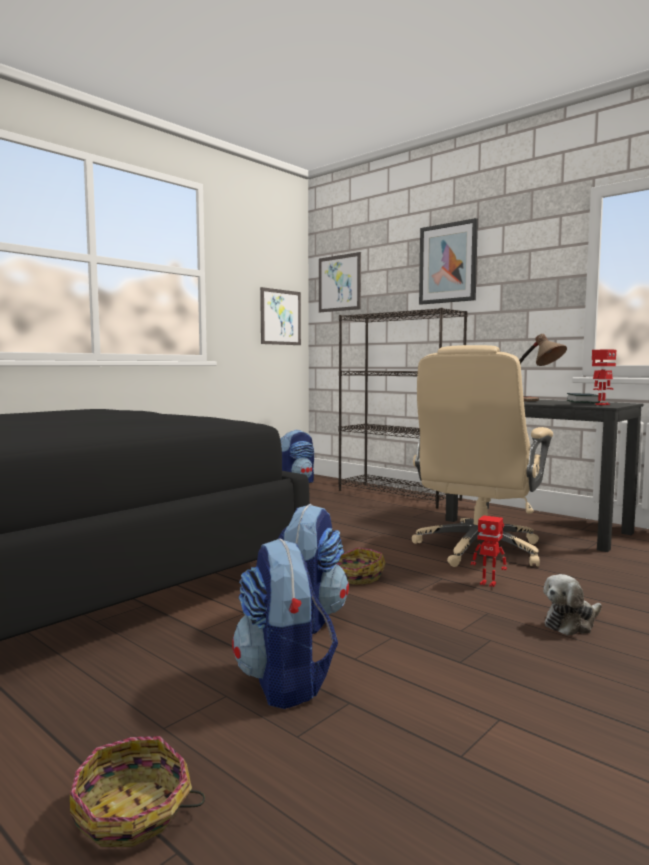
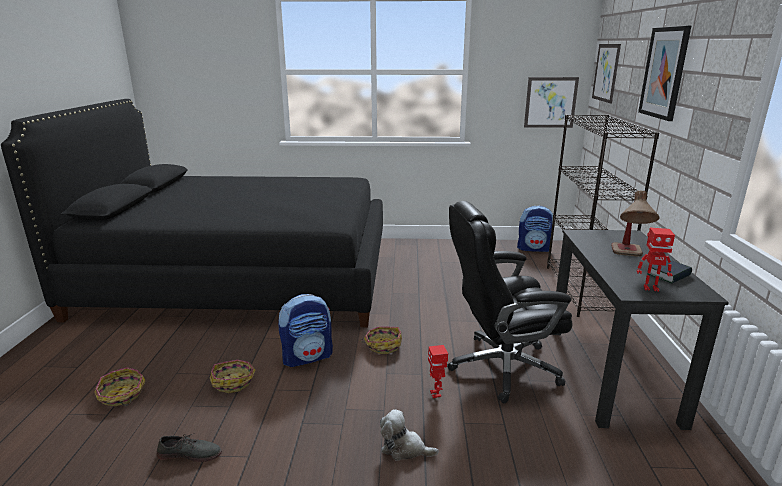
camera: 50 degrees right, 15 degrees up
backpack [232,539,338,709] -> basket [210,360,256,393]
beige office chair [412,345,553,567] -> black office chair [447,201,572,404]
none -> grey shoe [157,433,222,462]

